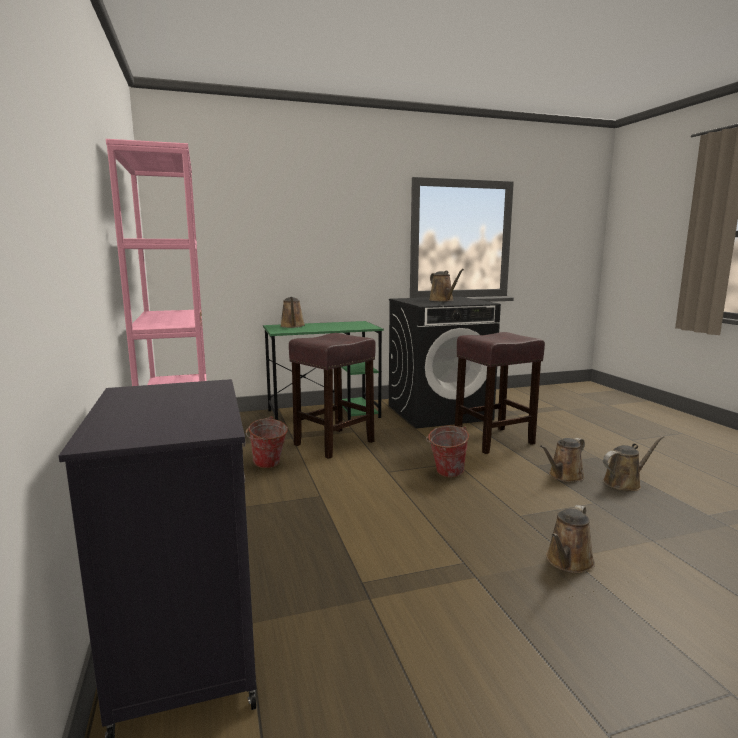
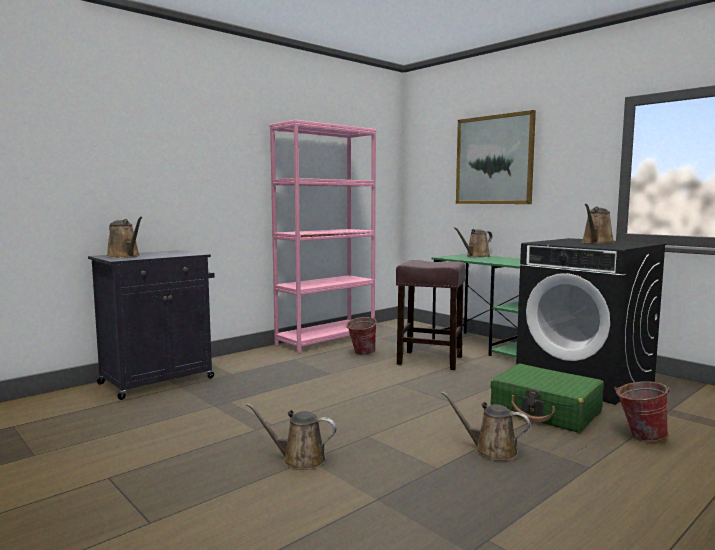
camera: 65 degrees right, 5 degrees down
bucket [426,425,469,478] -> bucket moved to [615,381,671,442]
brown stool [455,332,545,454] -> green suitcase [490,364,604,433]
brown watering can [603,436,664,491] -> brown watering can moved to [107,217,142,258]
none -> picture [456,110,536,204]

